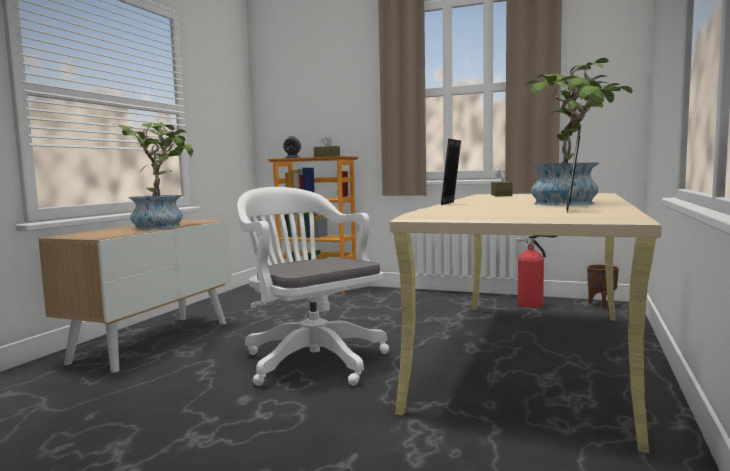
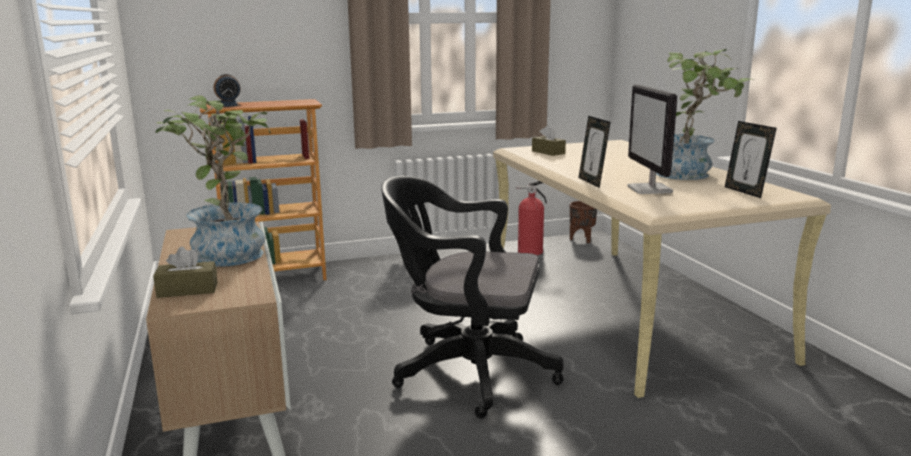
camera: 40 degrees left, 10 degrees up
white office chair [237,187,389,386] -> black office chair [381,176,564,419]
brown tissue box [314,137,340,157] -> brown tissue box moved to [153,247,217,298]
none -> monitor [627,84,677,194]

